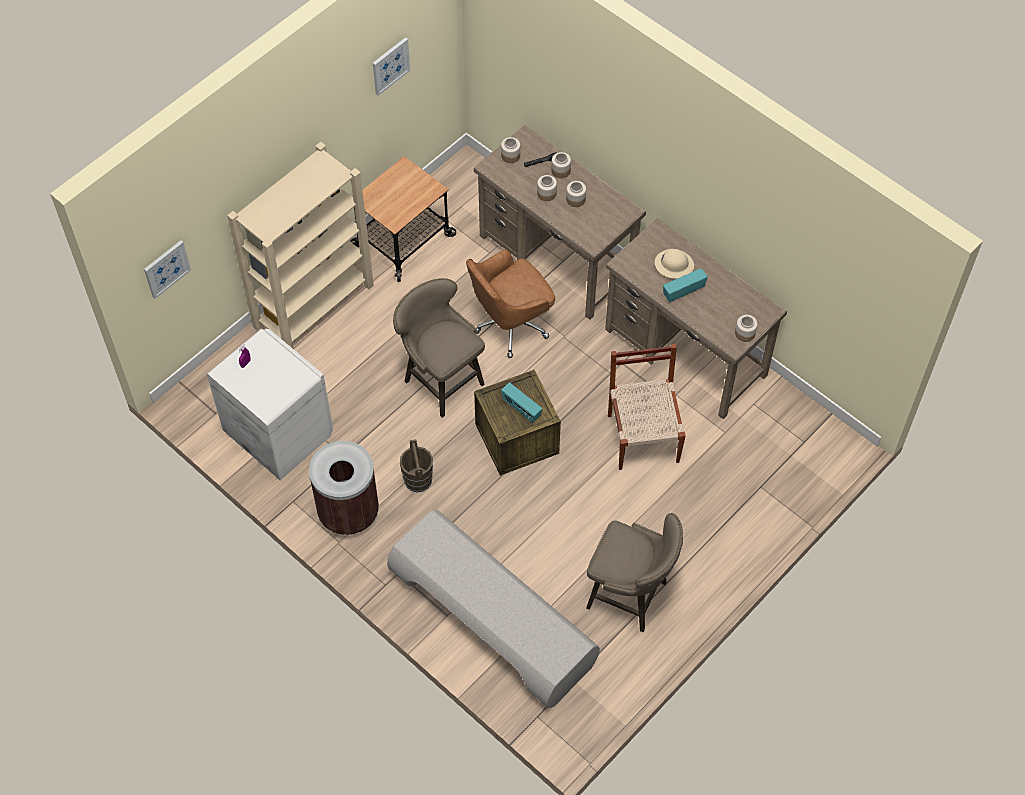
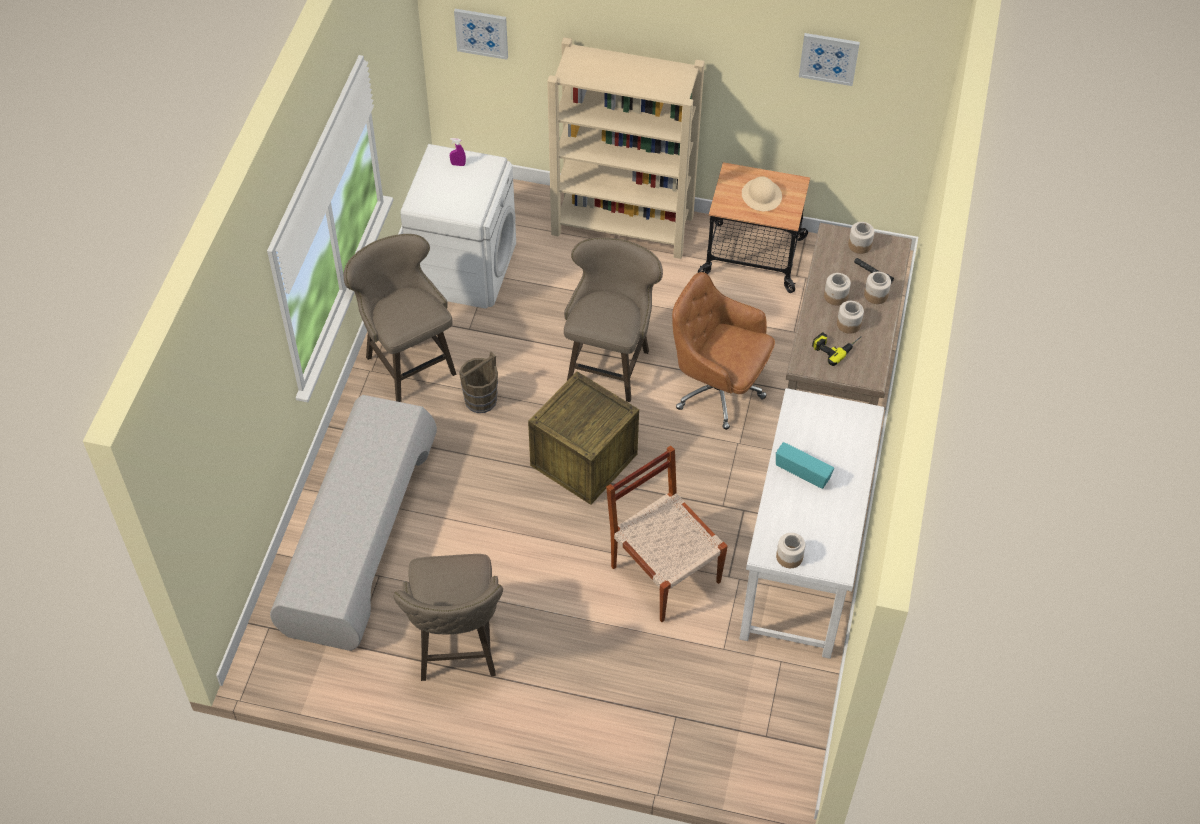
camera: 60 degrees right, 5 degrees down
brown trash can [309,441,379,535] -> beige stool [343,234,457,402]
radio [501,382,542,423] -> none
brown desk [605,218,787,419] -> white desk [740,388,884,659]
chair [608,344,686,470] -> chair turned 90 degrees counterclockwise [606,446,727,622]
beige hard hat [655,249,694,279] -> beige hard hat moved to [742,176,782,211]
none -> power drill [812,332,862,366]

